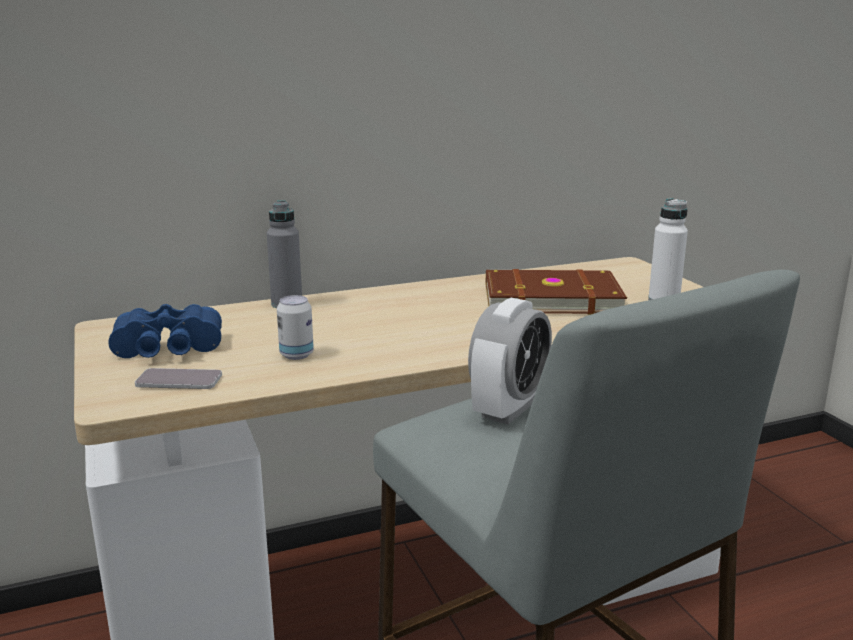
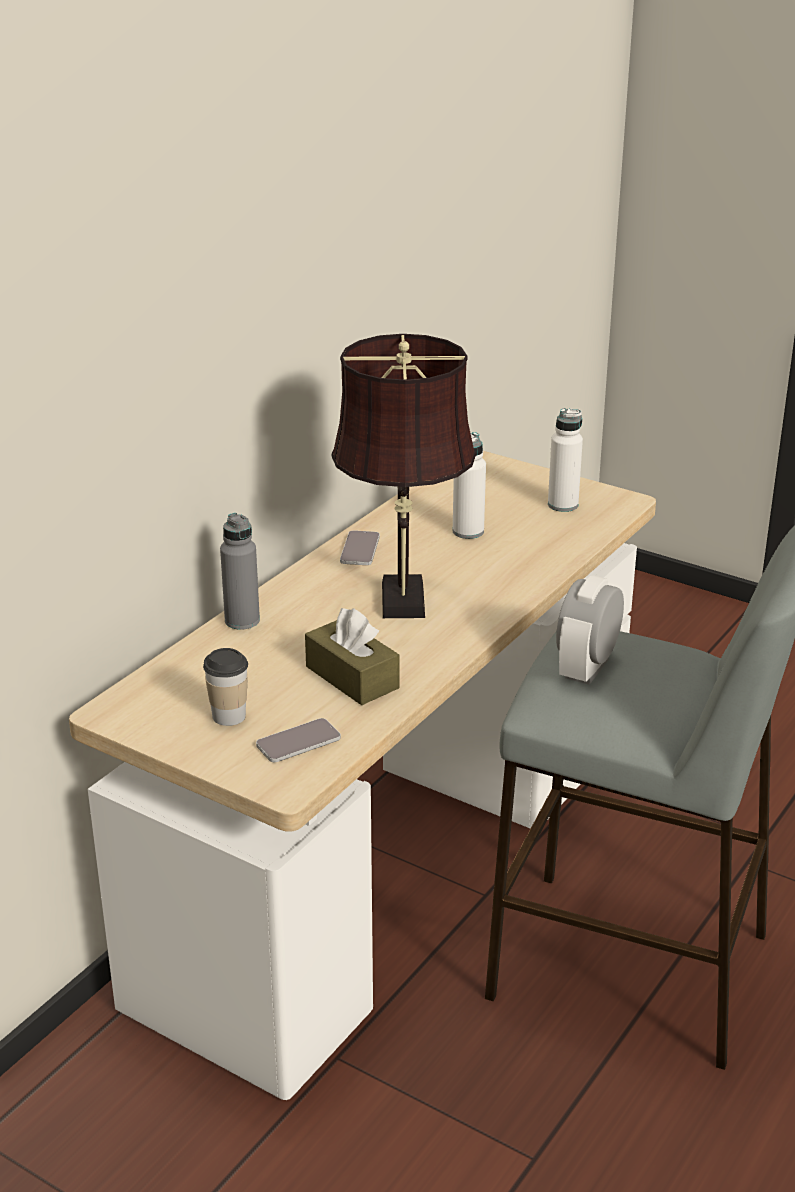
camera: 35 degrees left, 10 degrees up
blue binoculars [108,304,222,358] -> cup [203,648,248,726]
can [277,295,314,360] -> brown tissue box [305,608,400,705]
alarm clock [468,298,552,425] -> alarm clock turned 150 degrees counterclockwise [556,575,624,685]
brown book [486,269,627,315] -> white bottle [453,432,486,539]
none -> brown table lamp [331,334,476,618]
none -> phone [340,530,380,565]

